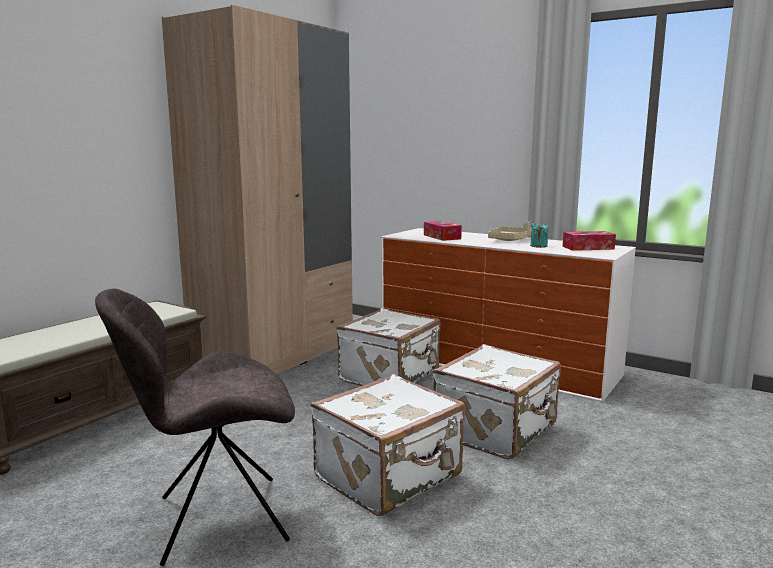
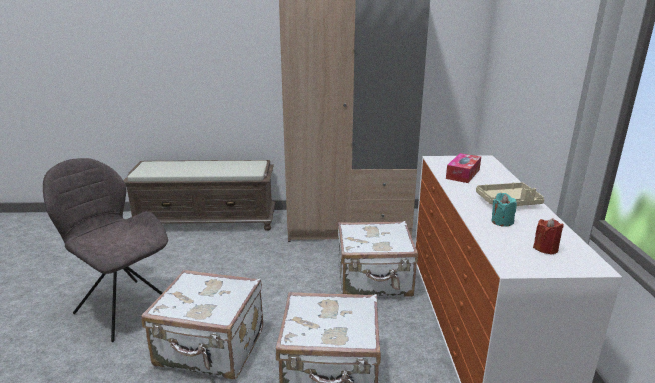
camera: 55 degrees right, 10 degrees up
tissue box [563,231,616,251] -> red candle [533,218,564,255]

